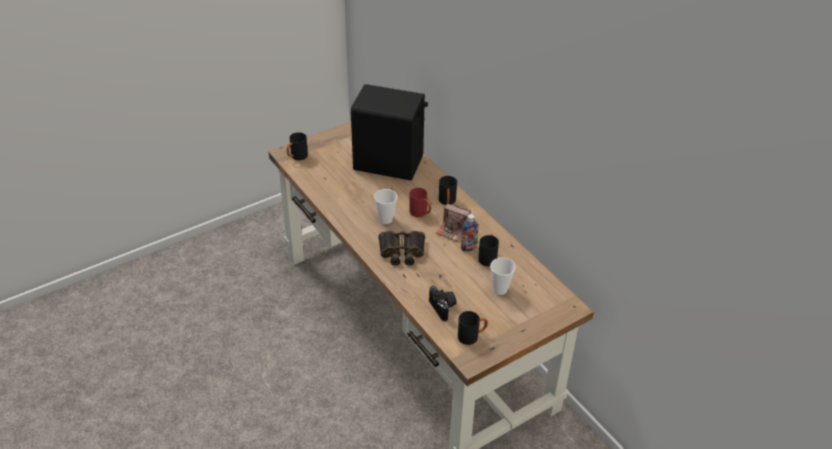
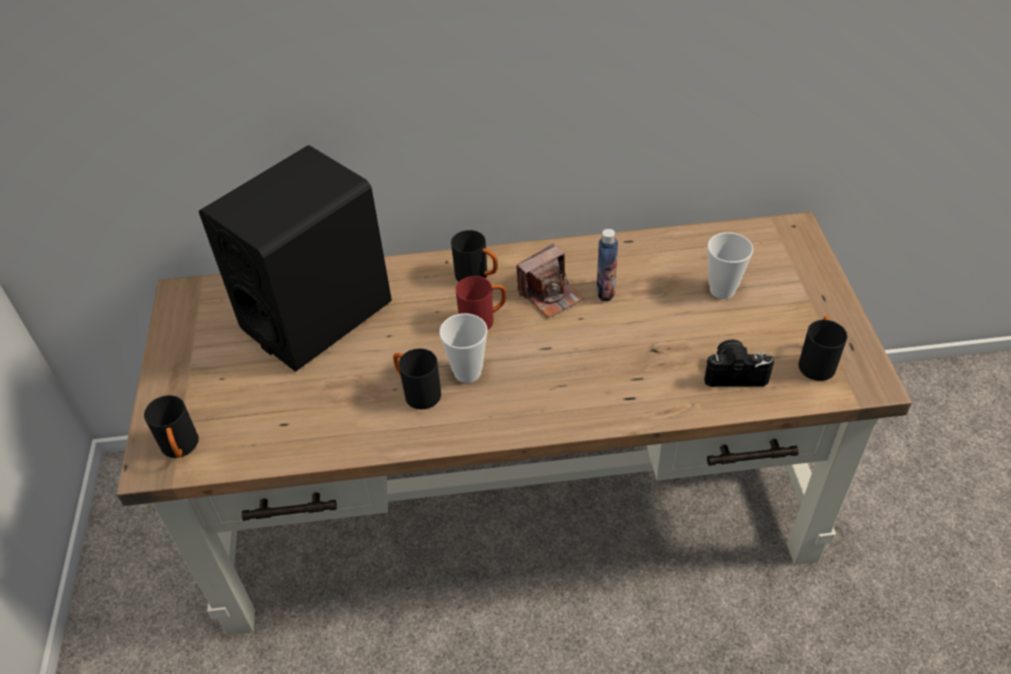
camera: 60 degrees left, 5 degrees up
binoculars [379,231,425,266] -> none
black mug [478,234,499,266] -> black mug moved to [393,348,441,409]

